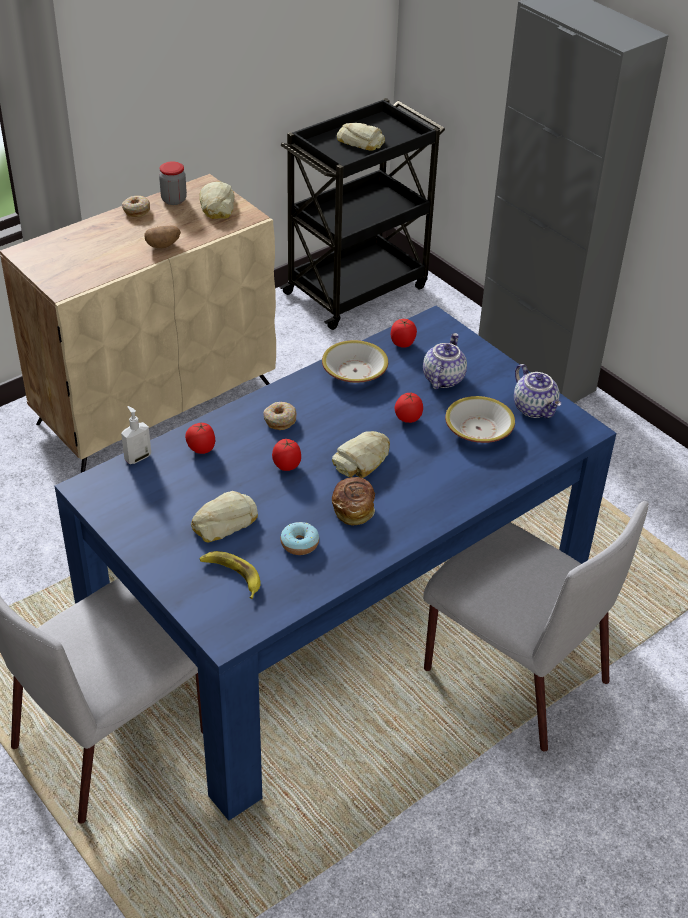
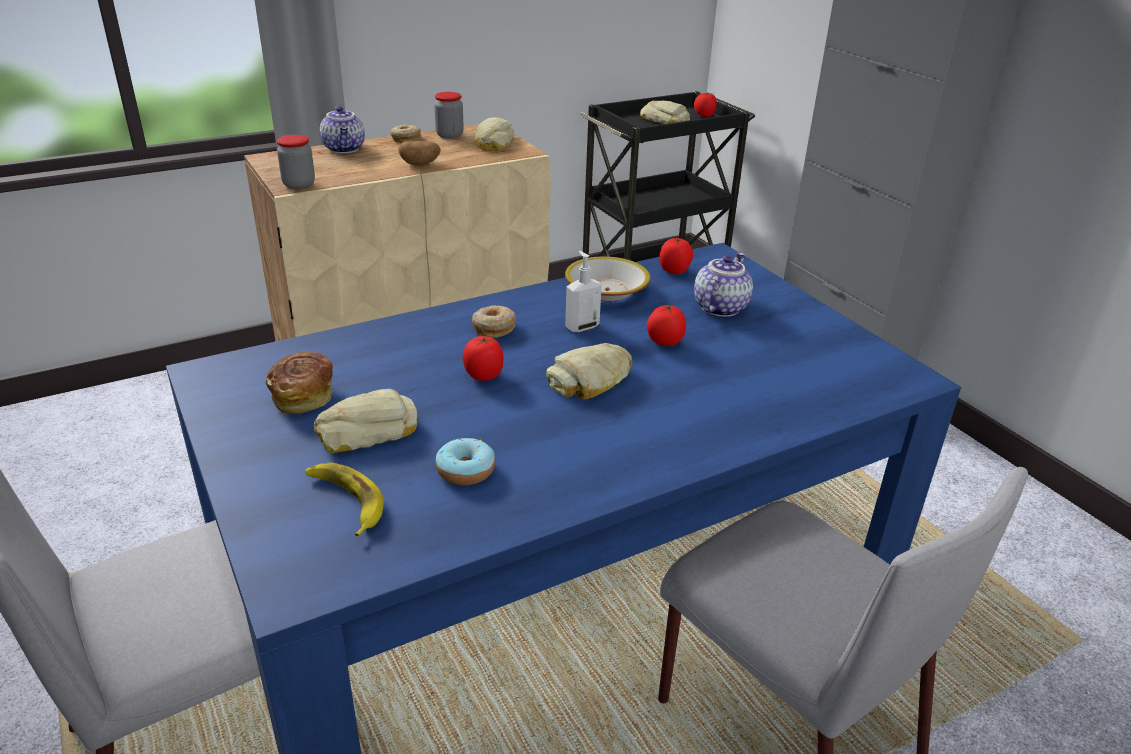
camera: 10 degrees right, 10 degrees down
soap dispenser [121,406,151,464] -> soap dispenser moved to [565,251,602,332]
tomato [185,423,215,454] -> tomato moved to [694,92,717,117]
bread [332,477,375,526] -> bread moved to [266,352,333,414]
bowl [445,396,515,443] -> none
teapot [514,364,561,418] -> teapot moved to [320,106,365,154]
none -> jar [277,135,315,189]

